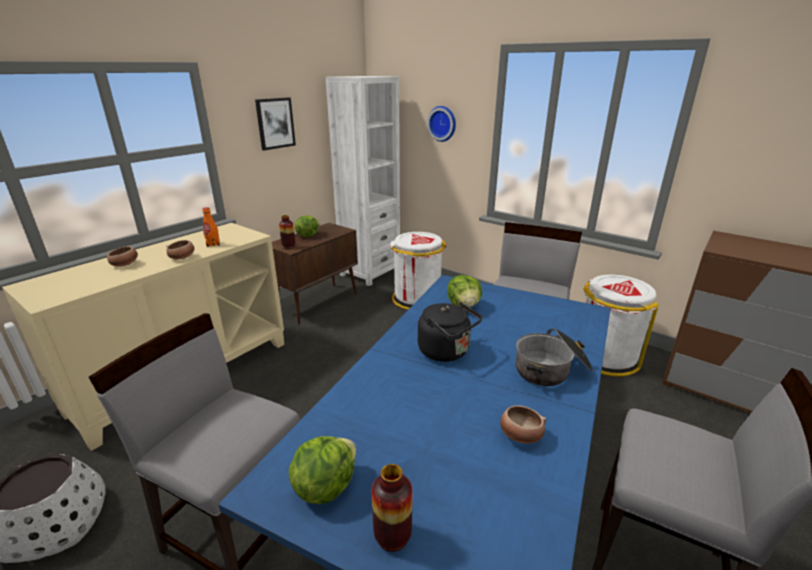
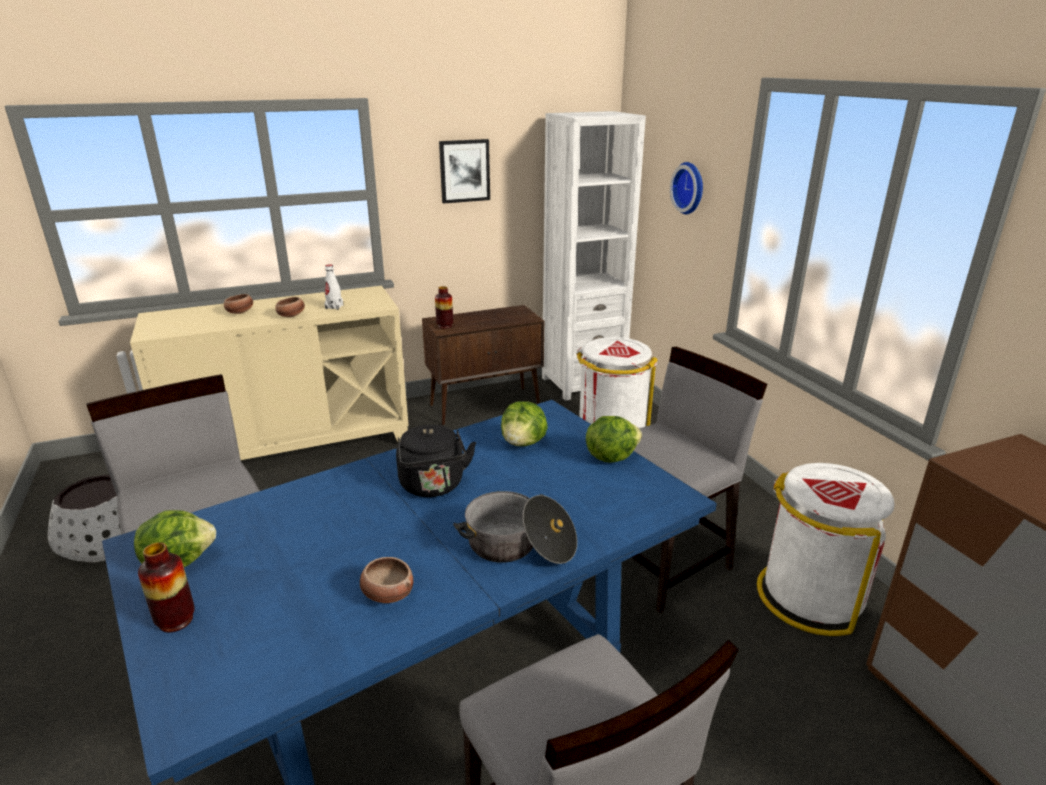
camera: 30 degrees right, 0 degrees up
orange bottle [202,207,220,247] -> white bottle [325,264,344,310]
lettuce [294,216,320,237] -> lettuce moved to [586,416,642,463]

